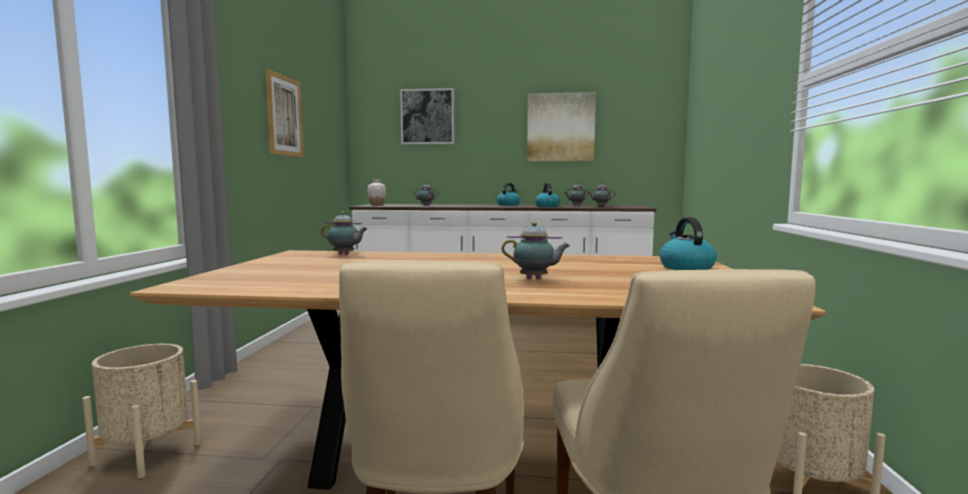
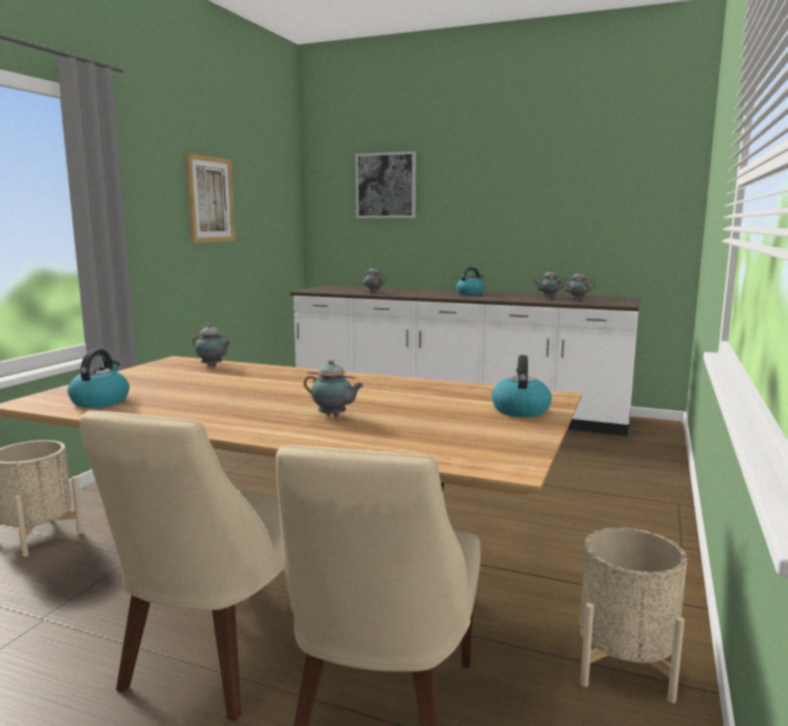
camera: 15 degrees right, 5 degrees up
white vase [368,180,386,206] -> none
picture [527,92,596,161] -> none
kettle [535,183,560,207] -> kettle moved to [68,349,129,408]

